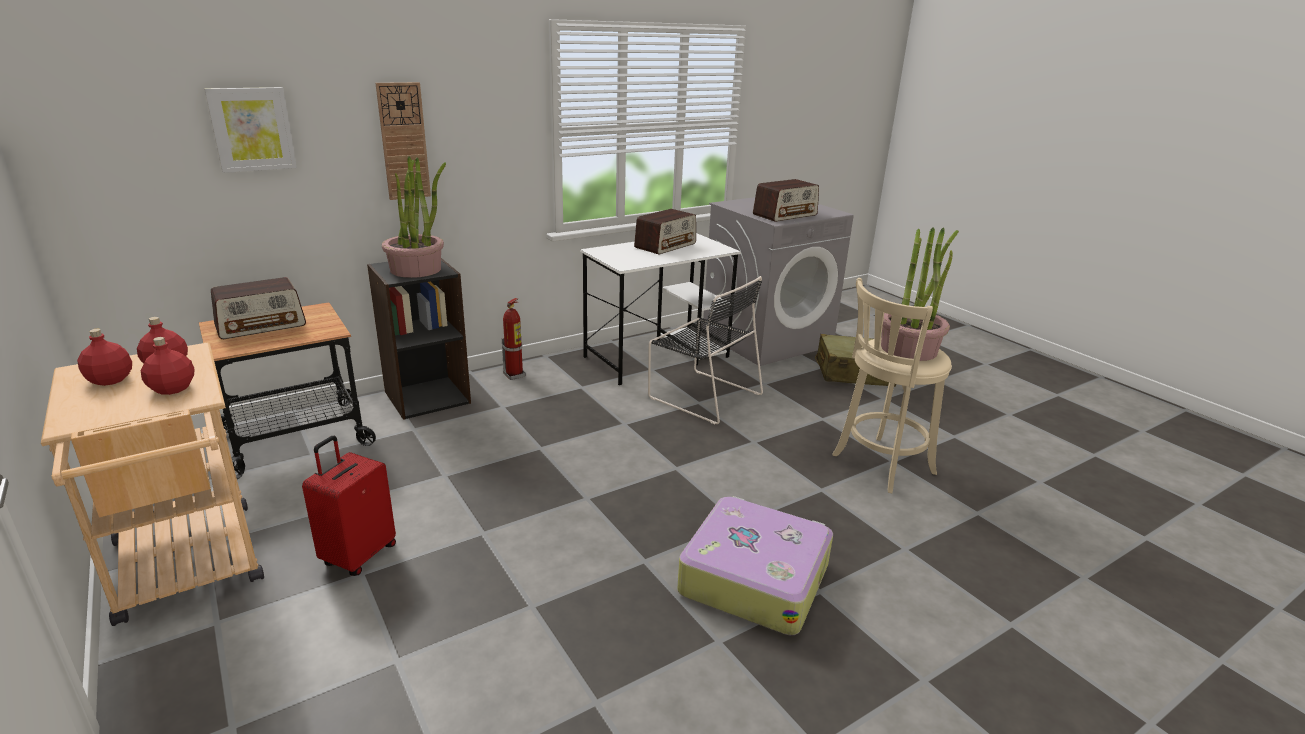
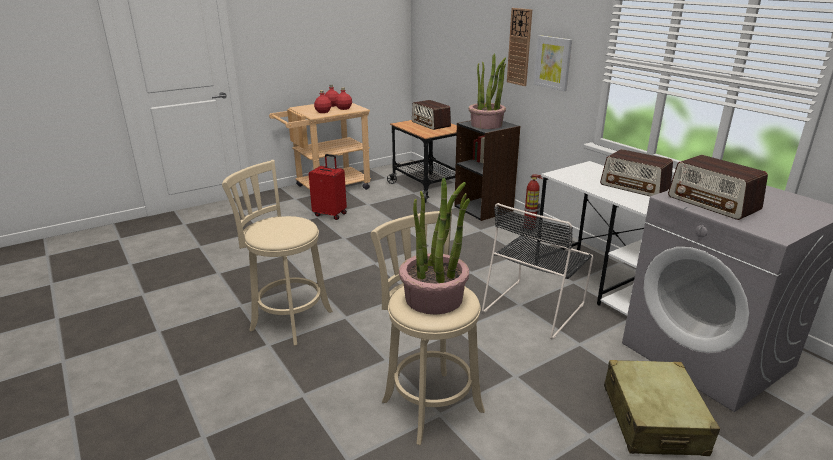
camera: 90 degrees right, 0 degrees up
picture [204,87,297,173] -> picture moved to [534,35,572,91]
suitcase [677,496,833,635] -> beige stool [222,160,333,346]

